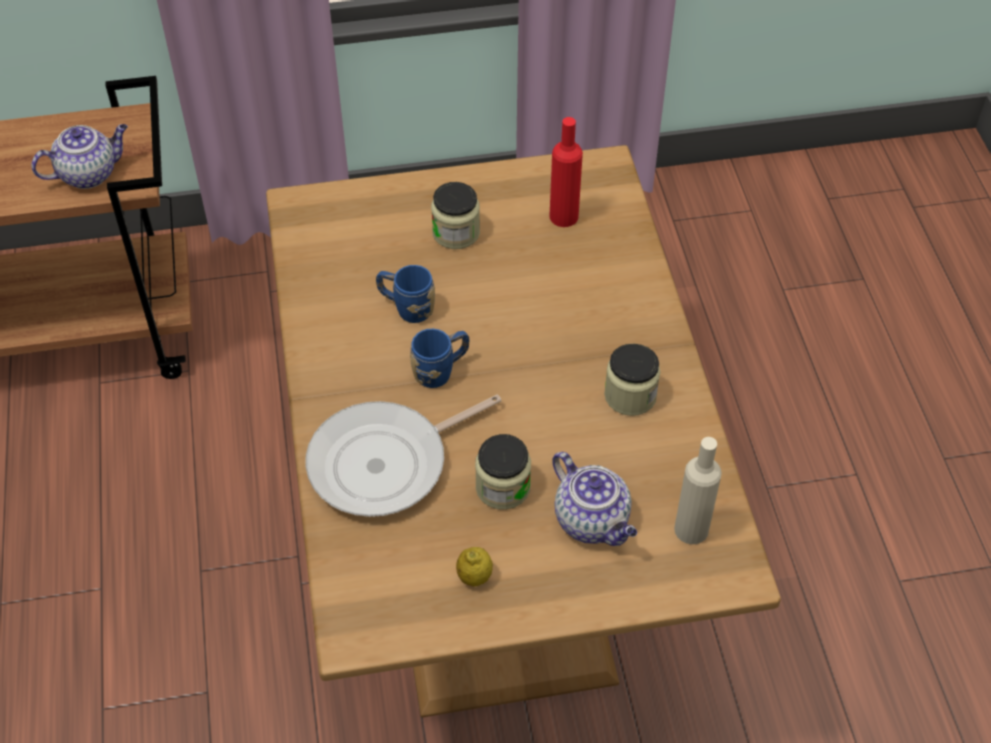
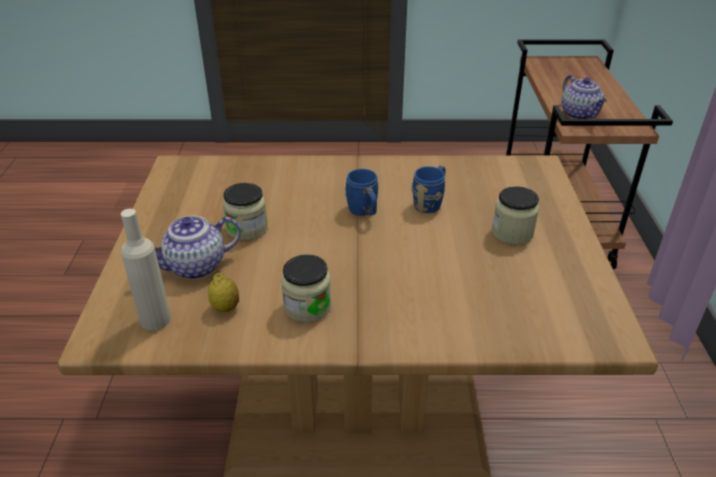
camera: 100 degrees right, 15 degrees down
frying pan [305,395,502,517] -> none
lemon [456,547,493,586] -> lemon moved to [208,273,239,312]
red bottle [549,117,583,227] -> none

